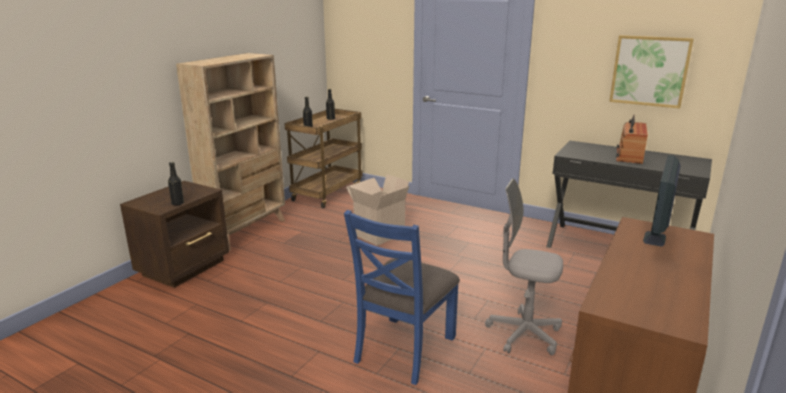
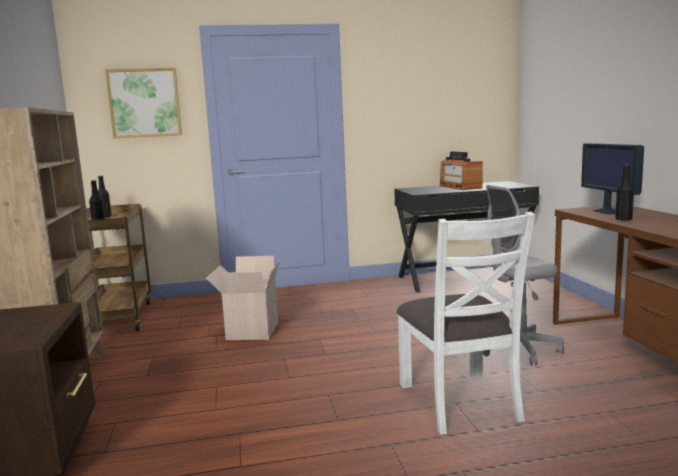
camera: 40 degrees left, 10 degrees down
black bottle [168,162,184,206] -> black bottle moved to [615,164,634,221]
blue chair [344,210,460,385] -> white chair [396,212,535,434]
picture [609,35,694,109] -> picture moved to [105,68,182,138]

